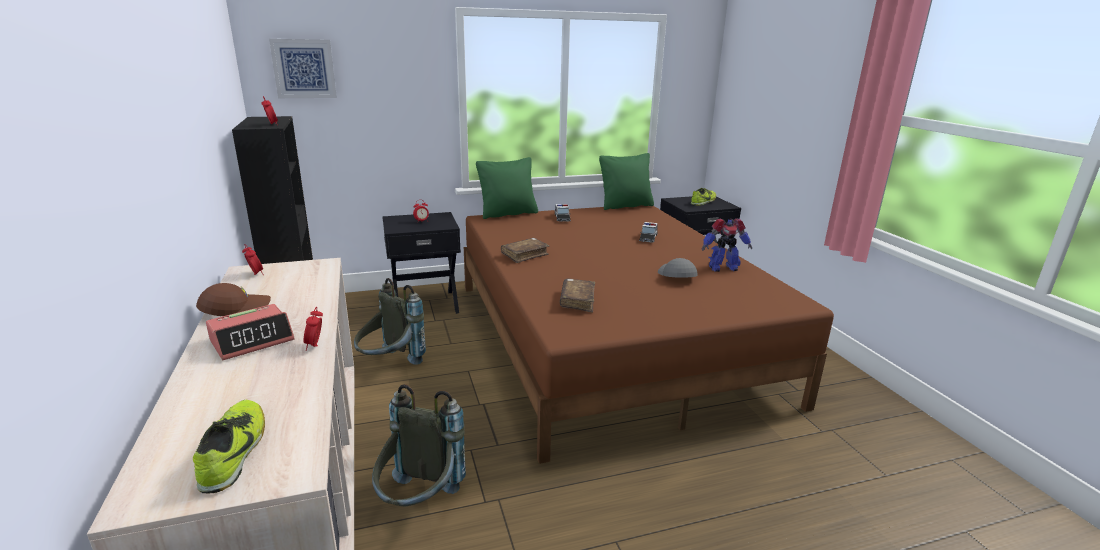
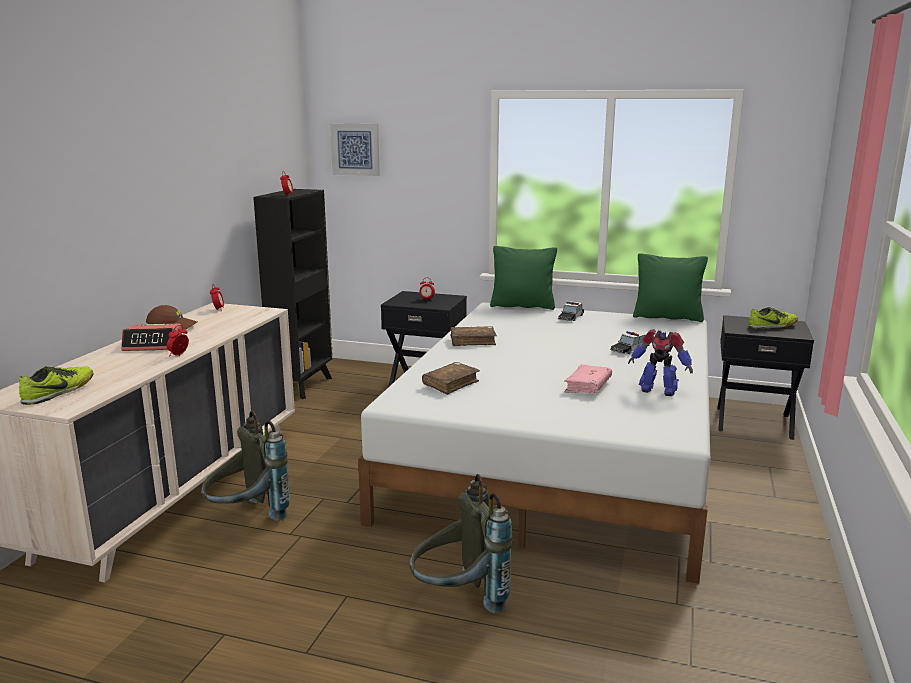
camera: 35 degrees right, 5 degrees down
grey backpack [354,278,426,365] -> grey backpack moved to [409,474,513,613]
brown bed [464,205,834,464] -> white bed [358,302,711,584]
grey cap [658,258,698,278] -> pink book [564,365,612,393]

